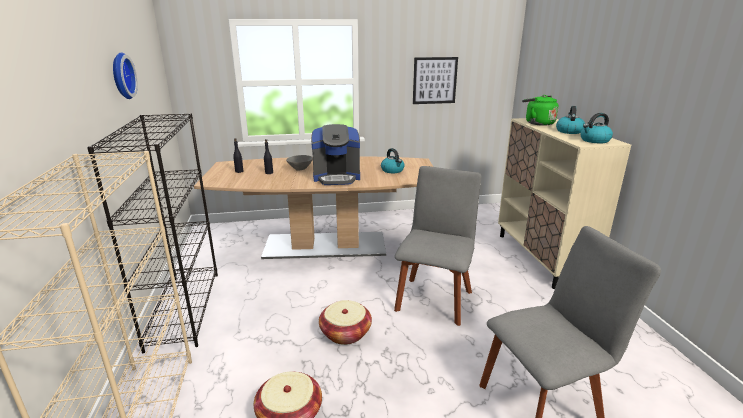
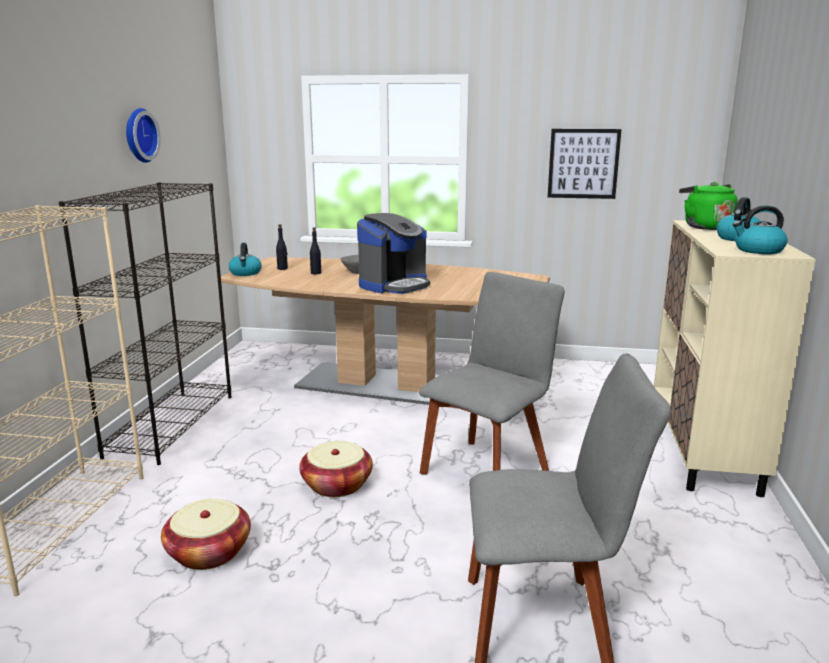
camera: 20 degrees right, 5 degrees down
coffee machine [311,124,360,185] -> coffee machine turned 60 degrees counterclockwise [357,213,430,294]
kettle [381,148,405,173] -> kettle moved to [229,243,262,276]

